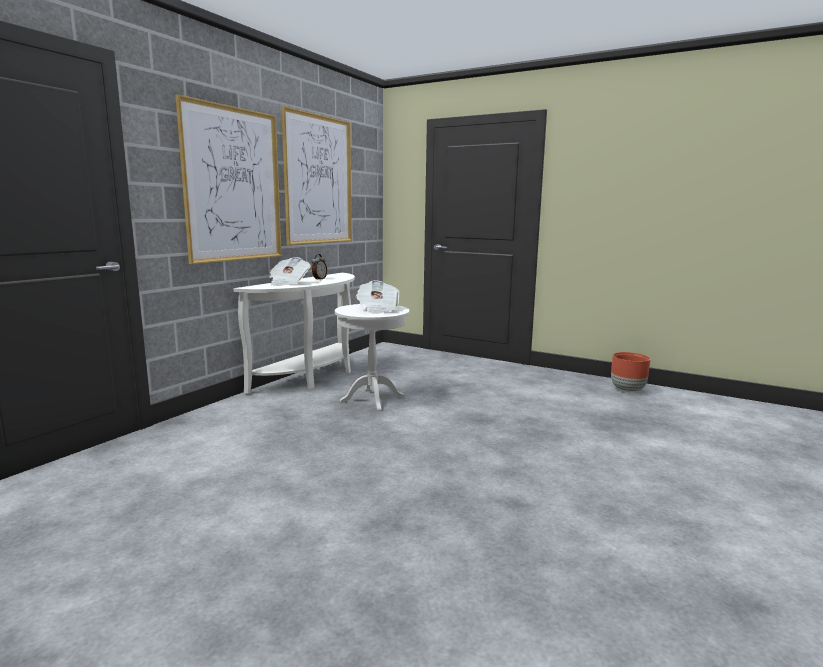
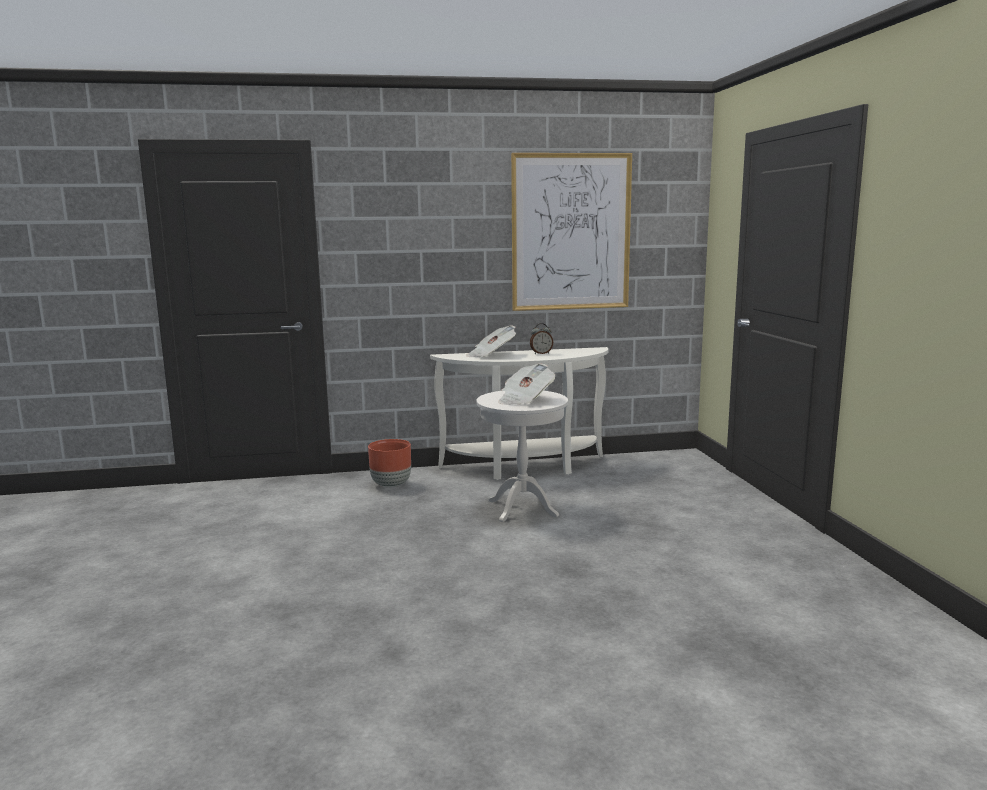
camera: 50 degrees right, 0 degrees up
picture [175,95,282,264] -> none
brown planter [611,352,651,392] -> brown planter moved to [368,439,411,488]

